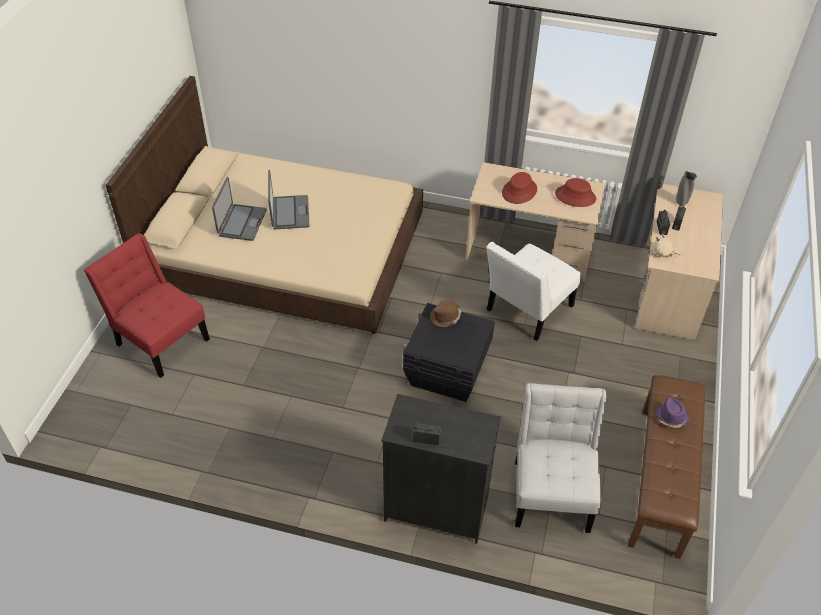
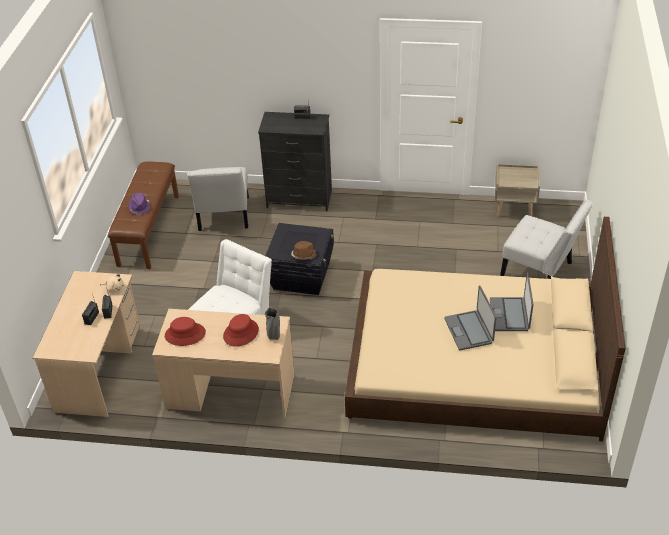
camera: 175 degrees right, 5 degrees down
red chair [84,233,210,378] -> white chair [500,200,593,279]
grey vase [676,171,697,206] -> grey vase moved to [265,307,280,340]
none -> beige nightstand [495,163,540,217]

